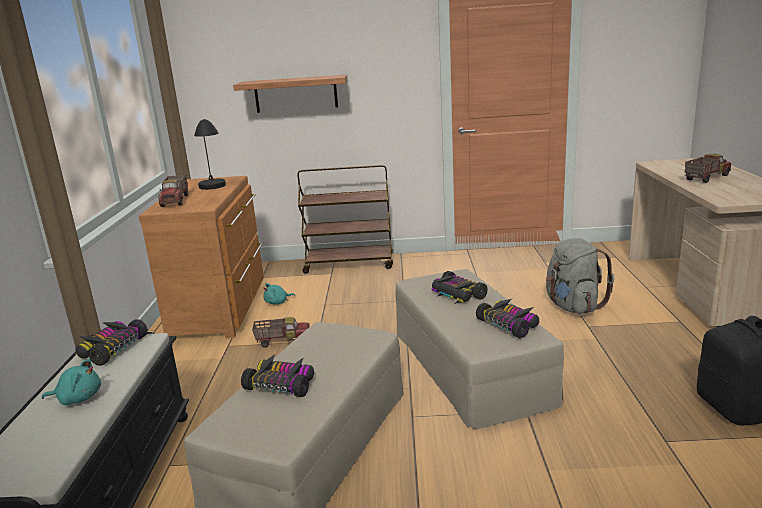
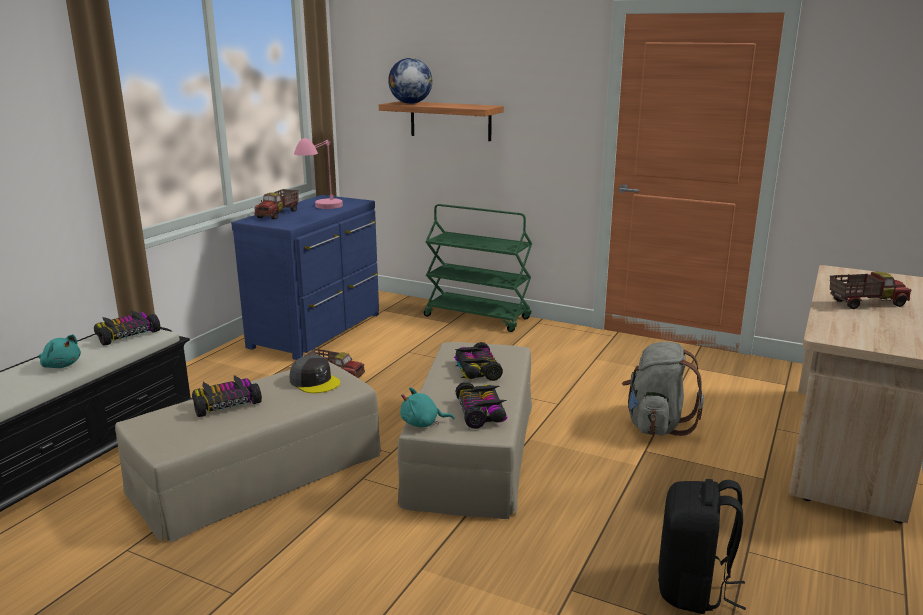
camera: 25 degrees right, 0 degrees up
brown dresser [139,176,264,340] -> blue dresser [231,195,379,360]
black table lamp [194,119,226,190] -> pink table lamp [294,138,343,209]
toy car [241,355,314,397] -> toy car turned 75 degrees counterclockwise [192,375,262,417]
turquoise plush toy [263,283,295,305] -> turquoise plush toy moved to [400,387,454,427]
brown cart [298,165,393,274] -> green cart [424,204,532,332]
none -> grey cap [290,355,340,393]
none -> globe [388,58,432,104]

